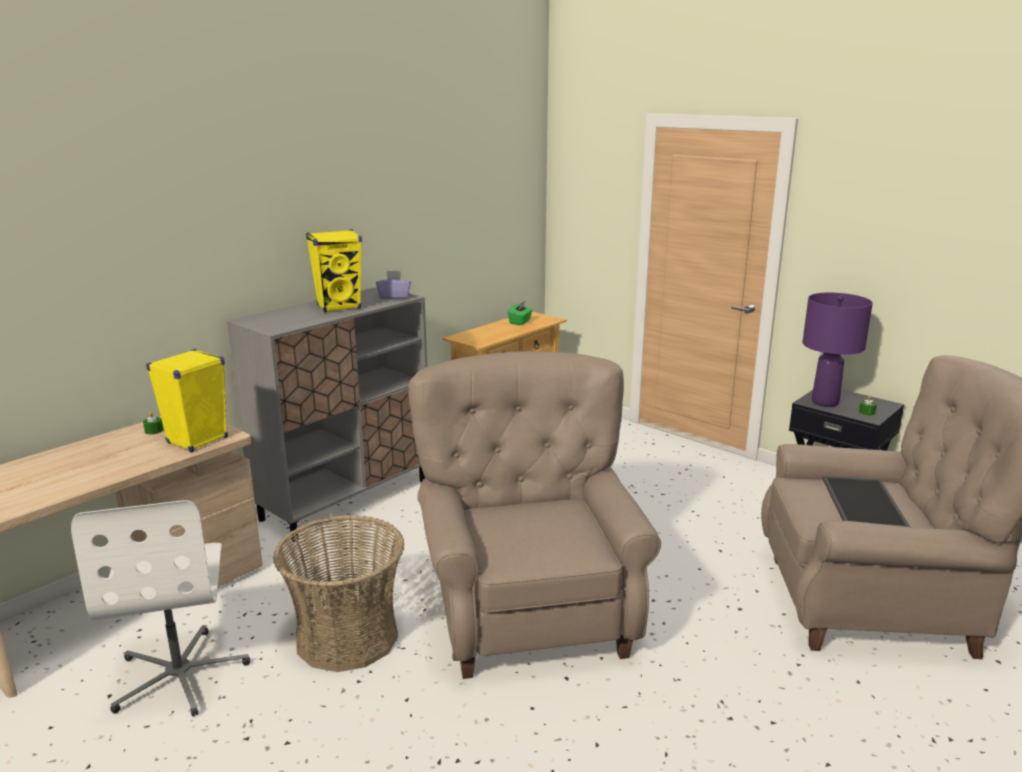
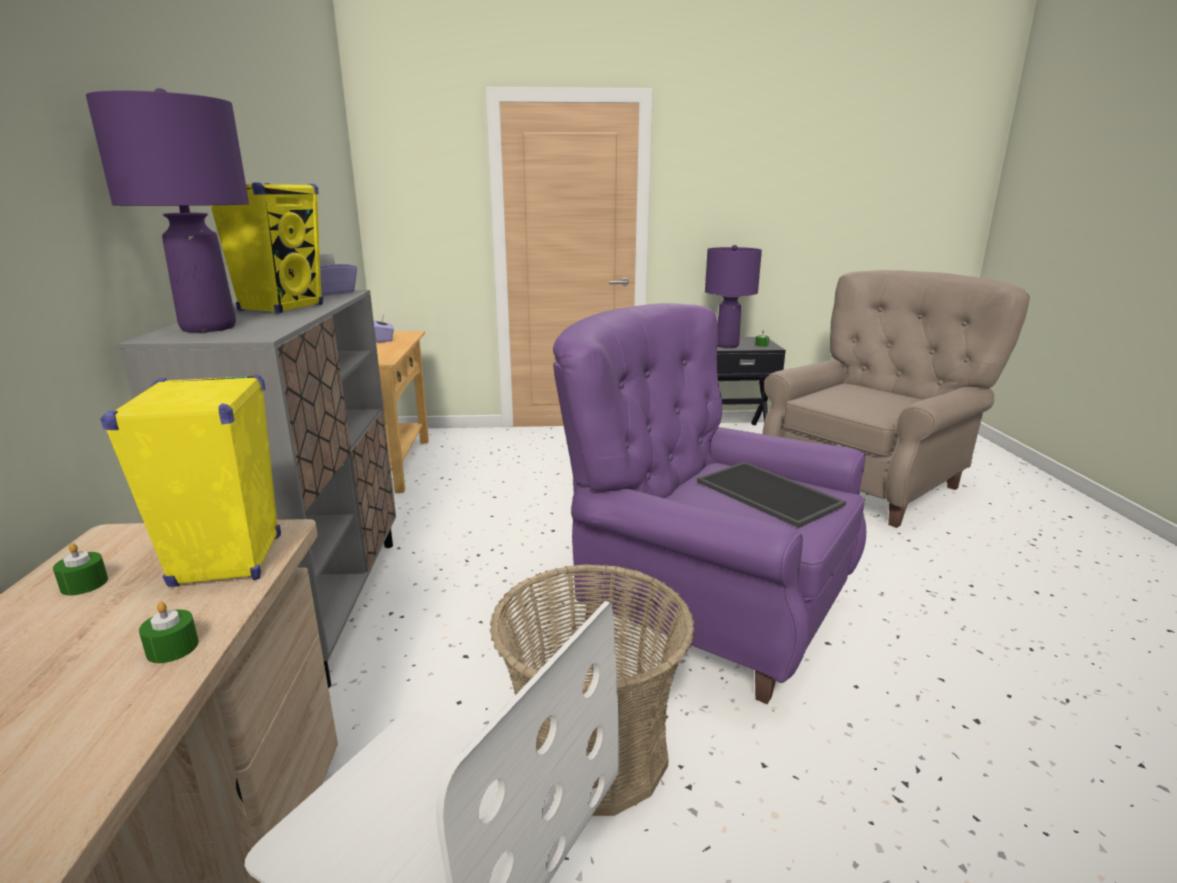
camera: 45 degrees left, 0 degrees up
beige armchair [408,351,661,679] -> purple armchair [553,303,866,704]
green tissue box [508,301,532,325] -> purple tissue box [374,314,394,343]
tray [823,476,910,527] -> tray moved to [697,462,846,528]
none -> purple table lamp [86,88,249,333]
none -> green candle [139,601,199,663]

